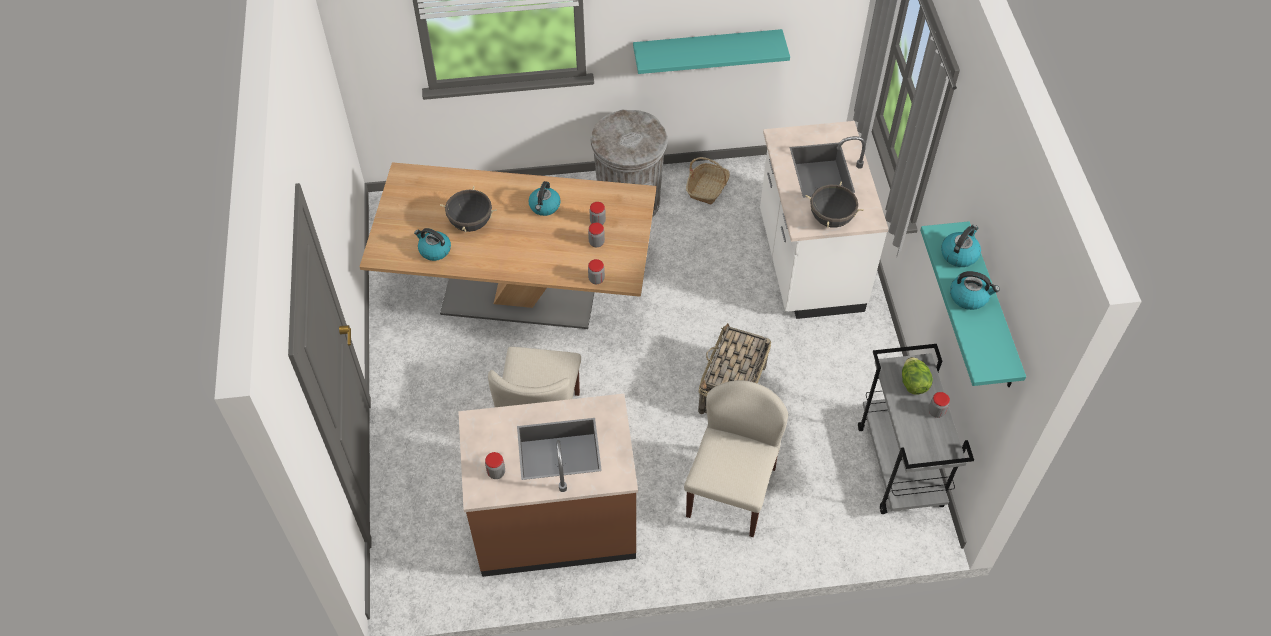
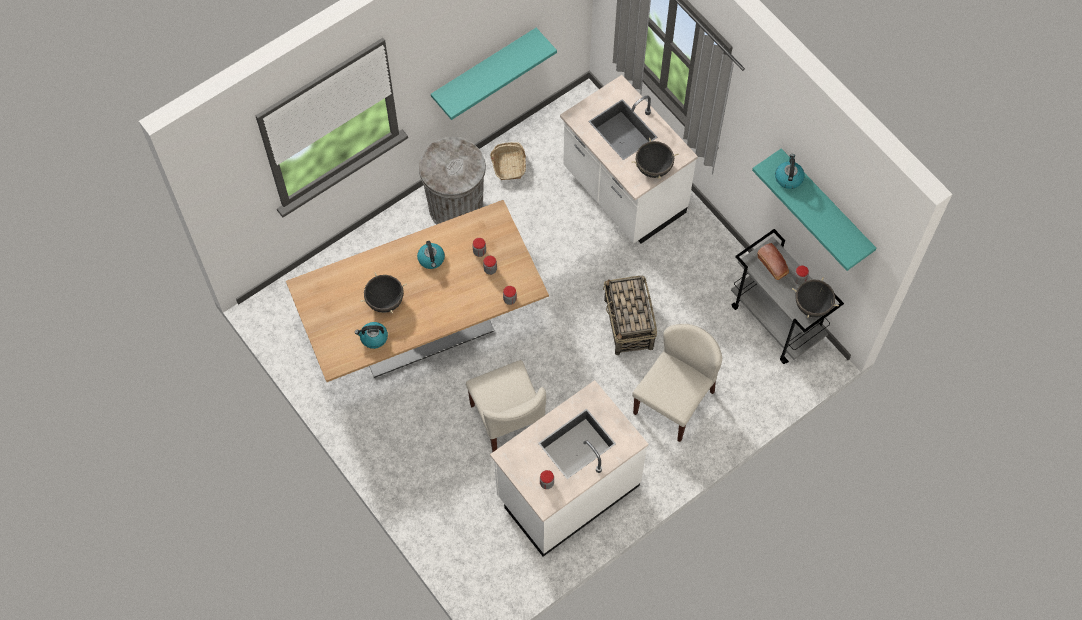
camera: 30 degrees left, 10 degrees up
brown counter [458,394,638,577] -> white counter [490,380,648,557]
beige chair [684,380,788,537] -> beige chair turned 45 degrees clockwise [632,324,722,442]
lettuce [902,357,933,395] -> bread [757,243,789,280]
kettle [950,271,1000,310] -> none
none -> black cooking pot [792,277,839,318]

